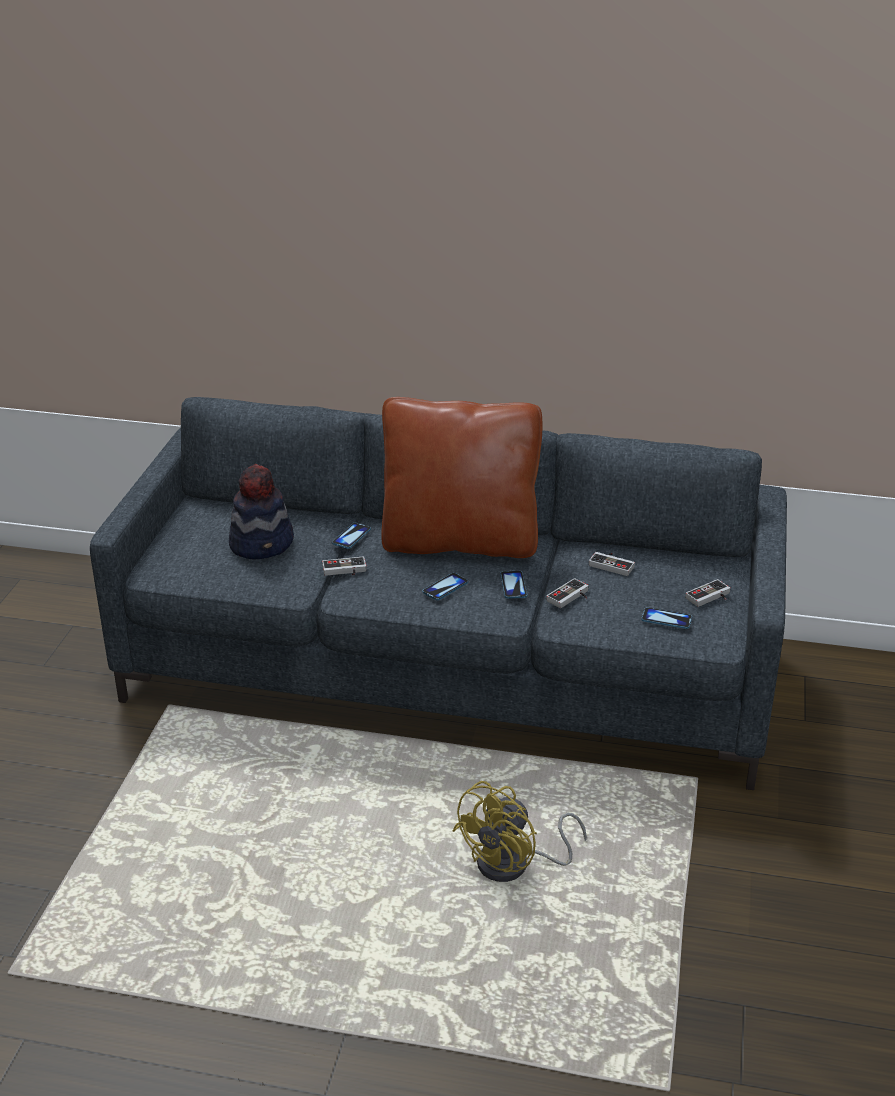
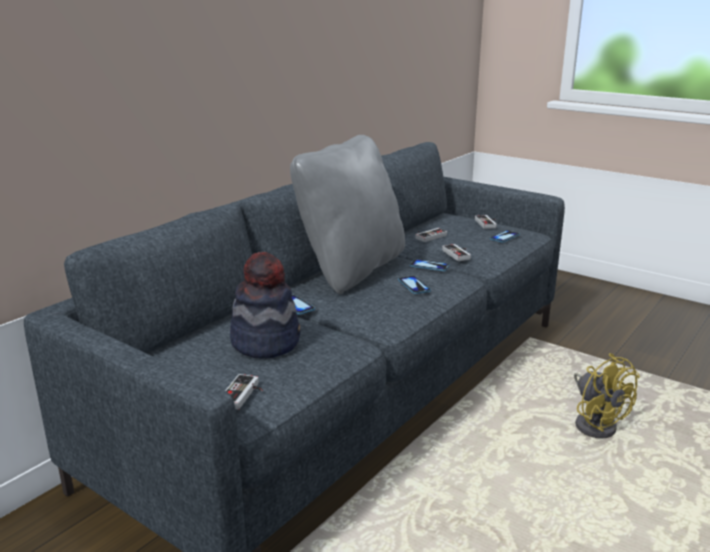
camera: 65 degrees left, 10 degrees down
game controller [322,557,366,576] -> game controller moved to [225,374,263,409]
brown pillow [381,397,542,558] -> grey pillow [290,135,405,294]

